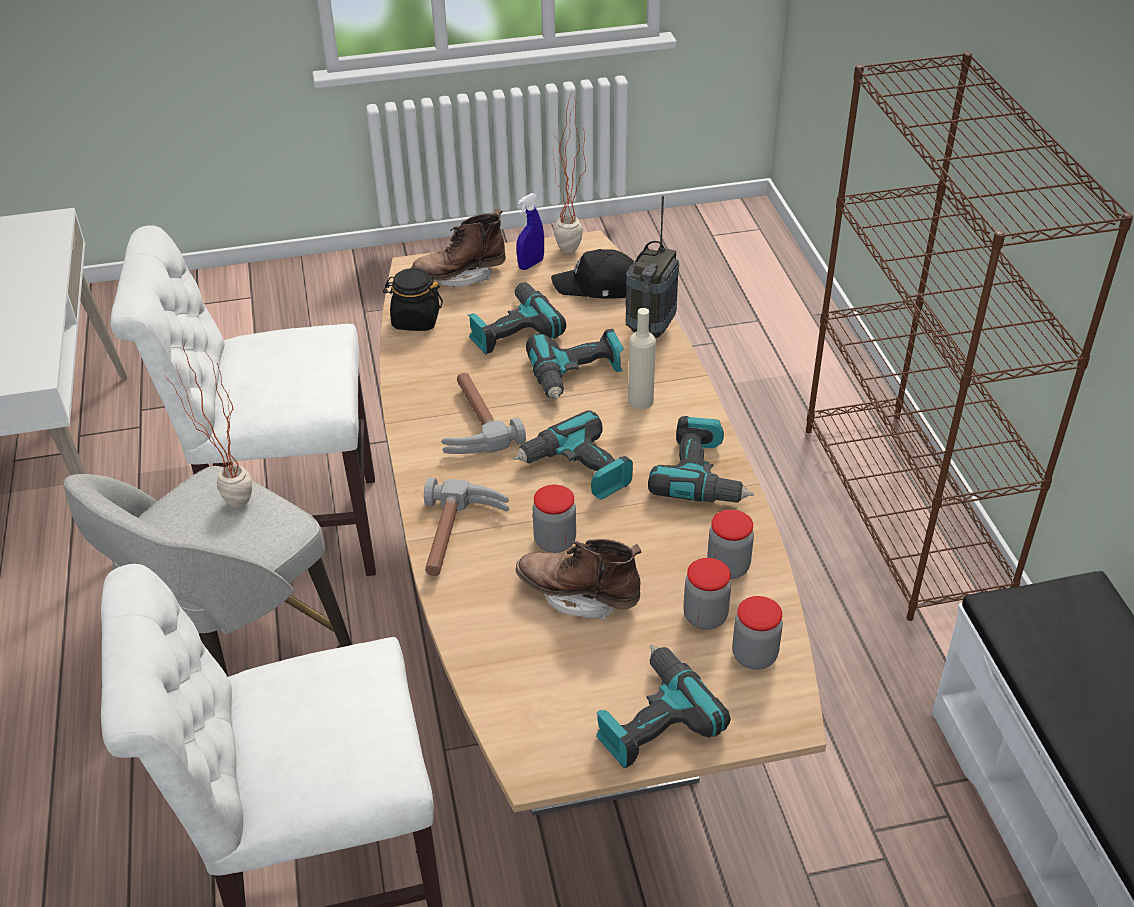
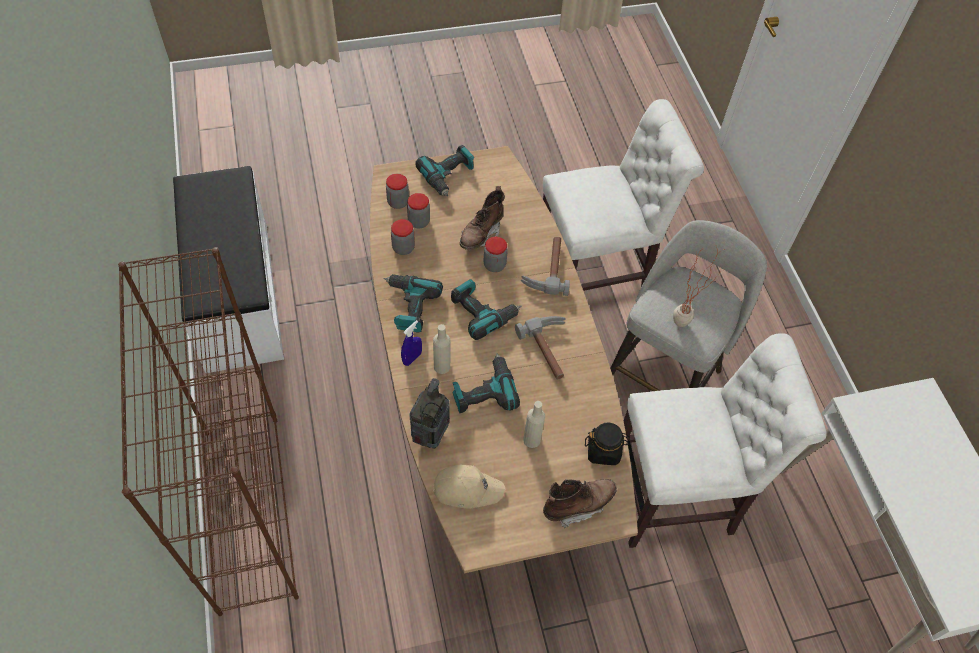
camera: 175 degrees right, 15 degrees up
power drill [468,282,566,354] -> beige bottle [523,401,545,448]
brown boot [516,539,641,620] -> brown boot turned 105 degrees clockwise [460,186,505,250]
blue spray bottle [517,193,544,270] -> blue spray bottle moved to [401,320,422,366]
black cap [551,249,634,299] -> beige cap [433,465,505,508]
potted plant [553,93,586,254] -> none

